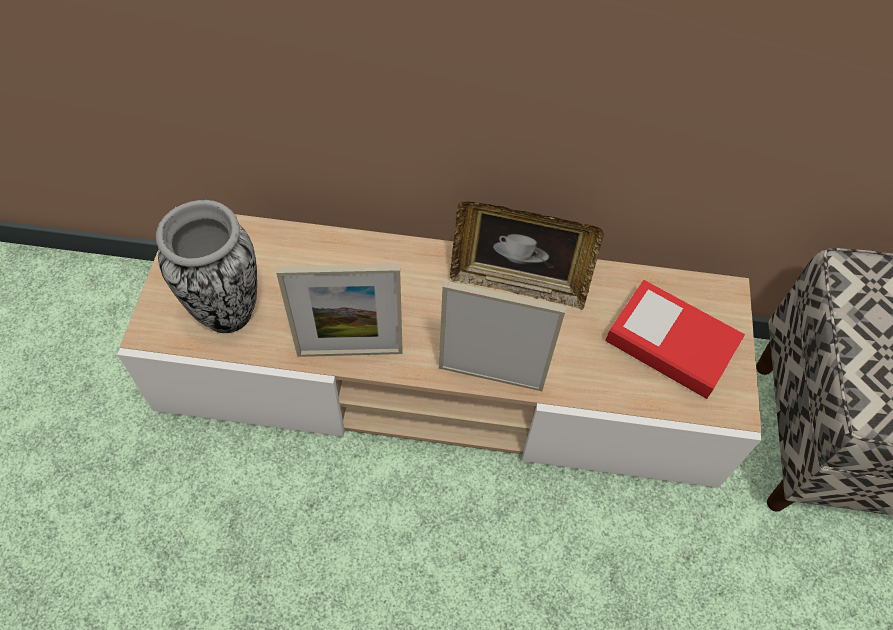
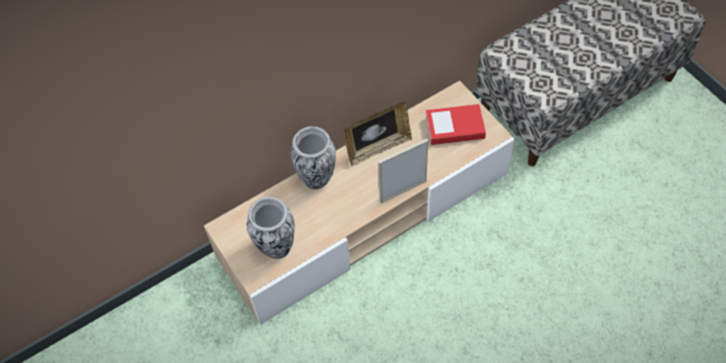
camera: 35 degrees left, 0 degrees up
picture frame [276,264,403,357] -> none
none -> vase [291,126,336,189]

